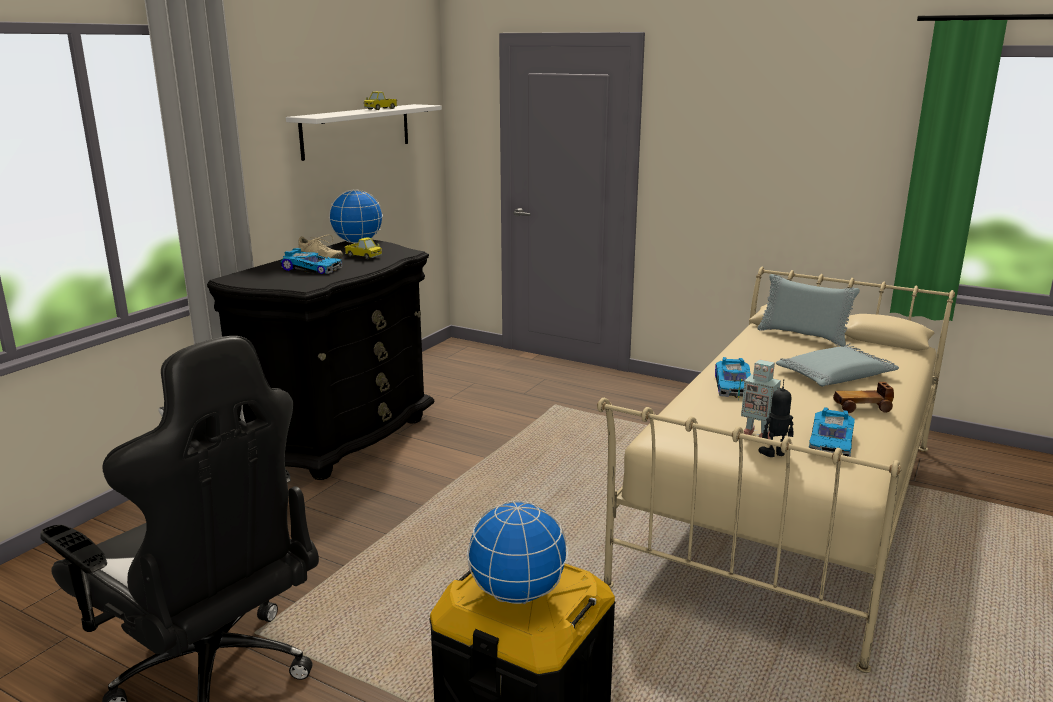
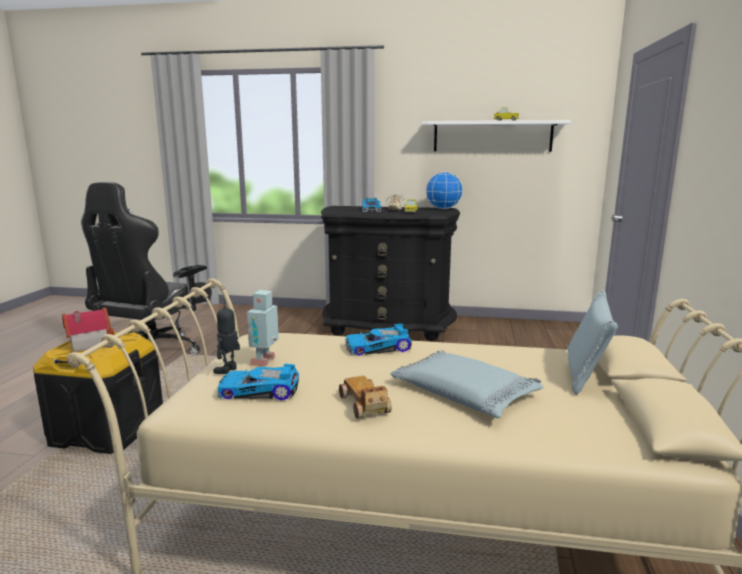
camera: 70 degrees right, 5 degrees down
globe [467,501,568,604] -> toy house [62,307,114,352]
toy robot [759,379,794,457] -> toy robot turned 120 degrees counterclockwise [213,299,240,374]

